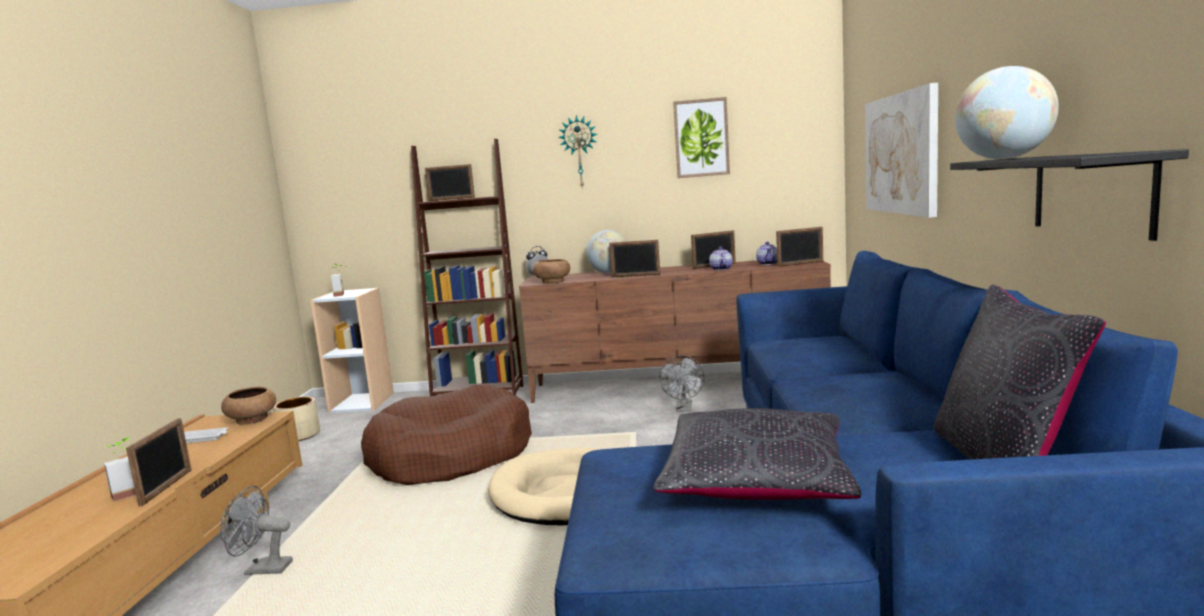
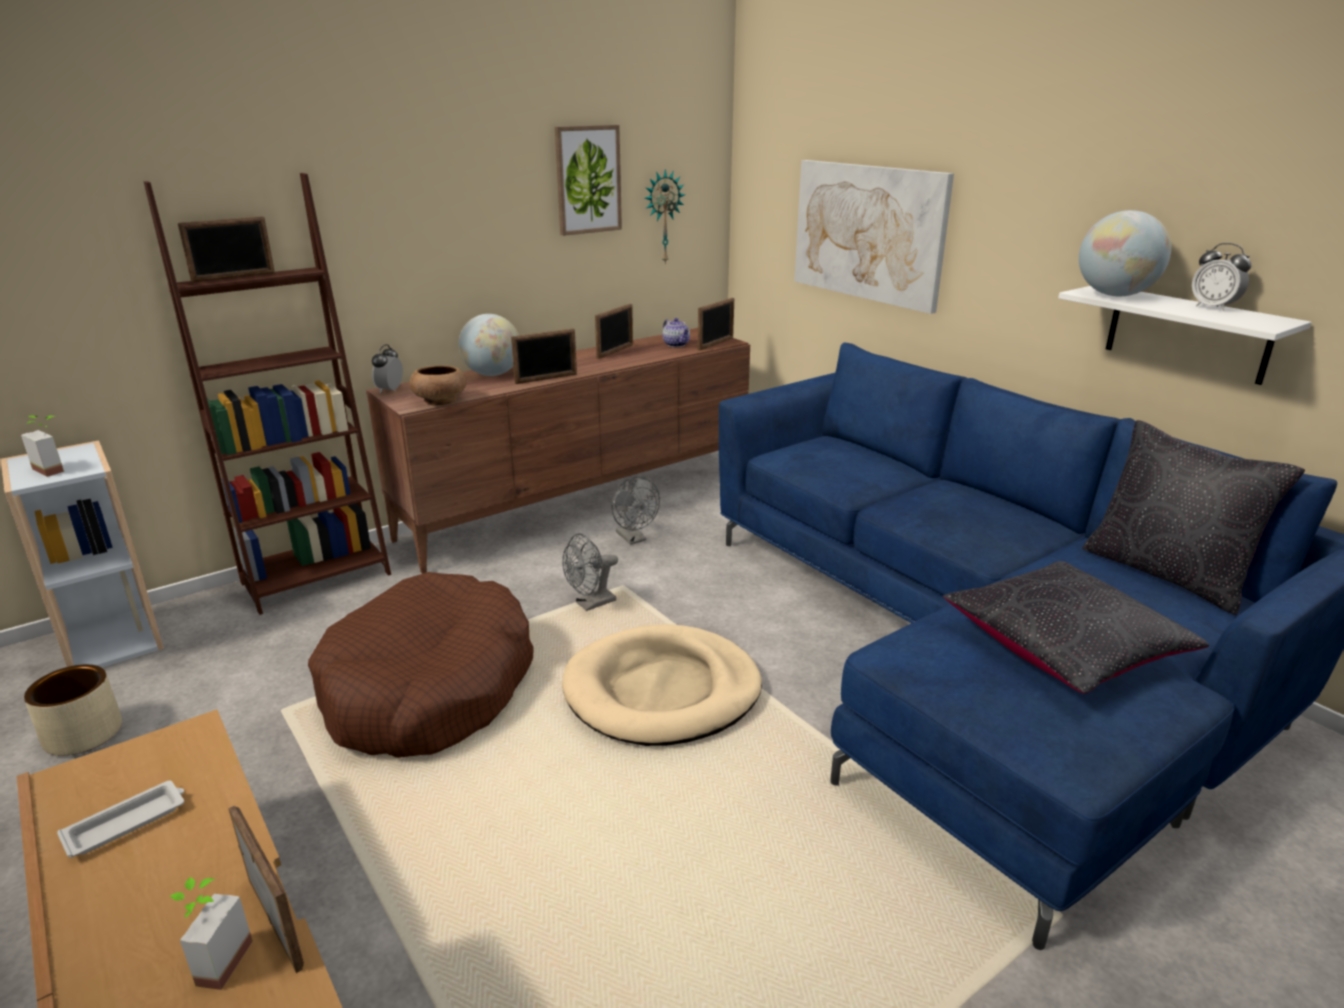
camera: 40 degrees left, 15 degrees up
grey fan [220,486,293,575] -> grey fan moved to [562,533,618,611]
brown bowl [221,387,276,425] -> none
wall clock [558,115,598,187] -> wall clock moved to [644,169,685,265]
teapot [709,246,733,270] -> none
black shelf [950,149,1189,241] -> white shelf [1058,286,1311,385]
none -> alarm clock [1192,243,1251,311]

